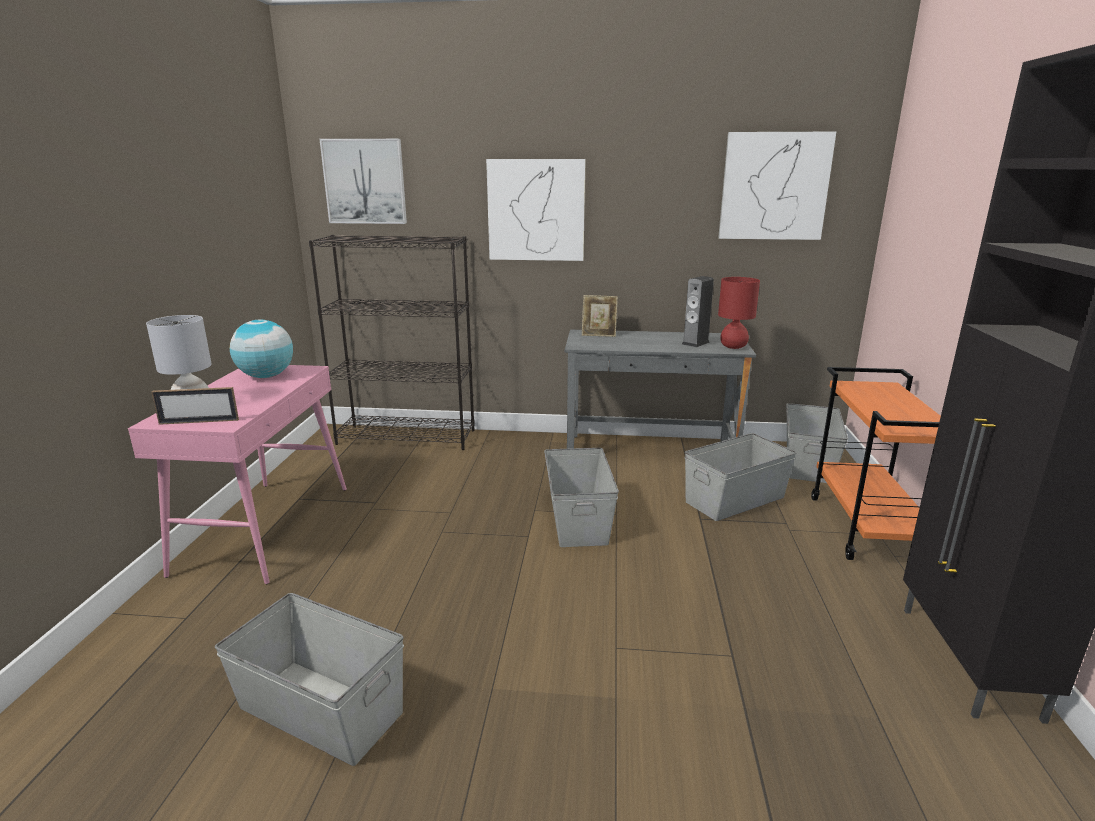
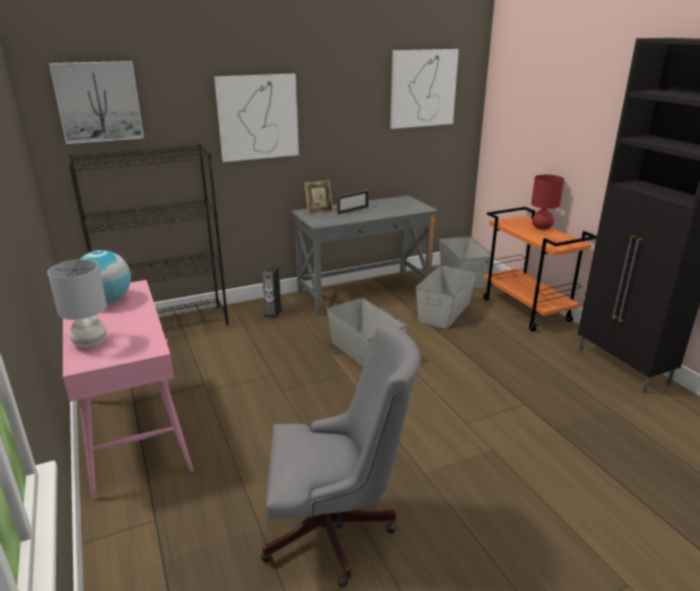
camera: 30 degrees left, 5 degrees up
picture frame [151,387,239,425] -> picture frame moved to [337,190,369,215]
grey storage box [215,593,404,766] -> grey office chair [261,322,421,588]
speaker [682,276,714,347] -> speaker moved to [262,265,282,318]
red table lamp [718,277,760,349] -> red table lamp moved to [531,175,564,230]

